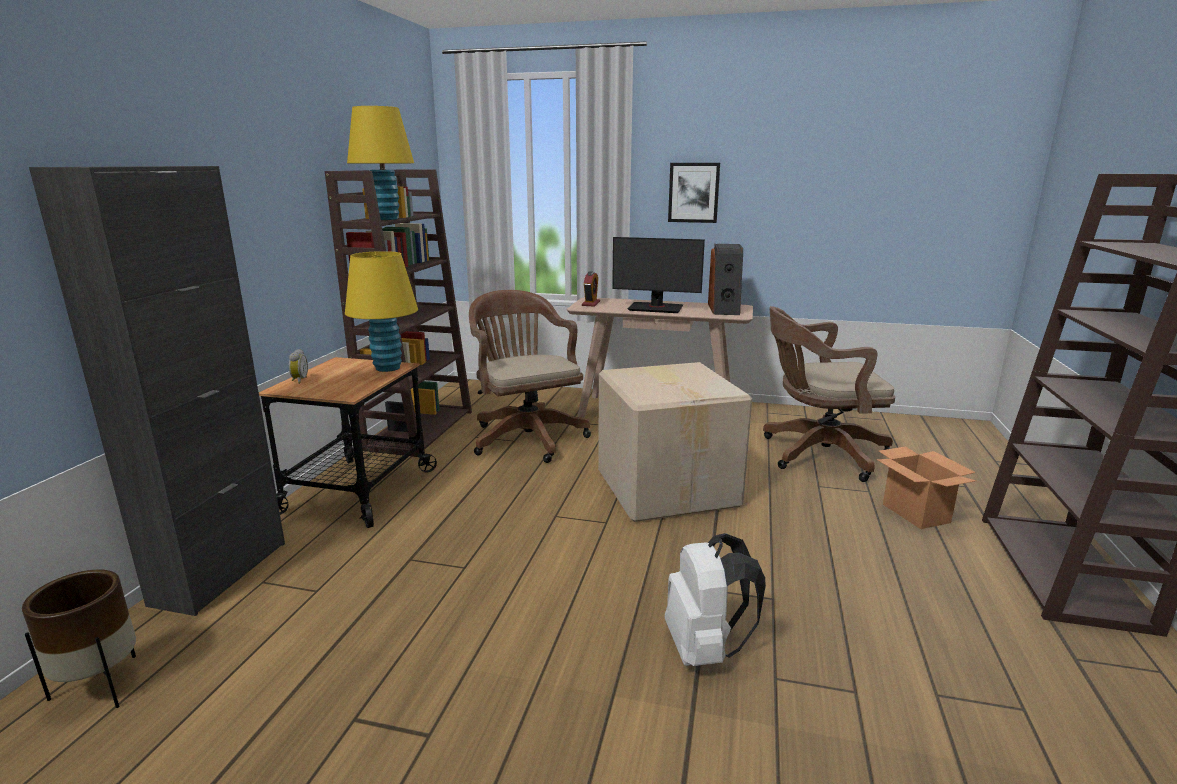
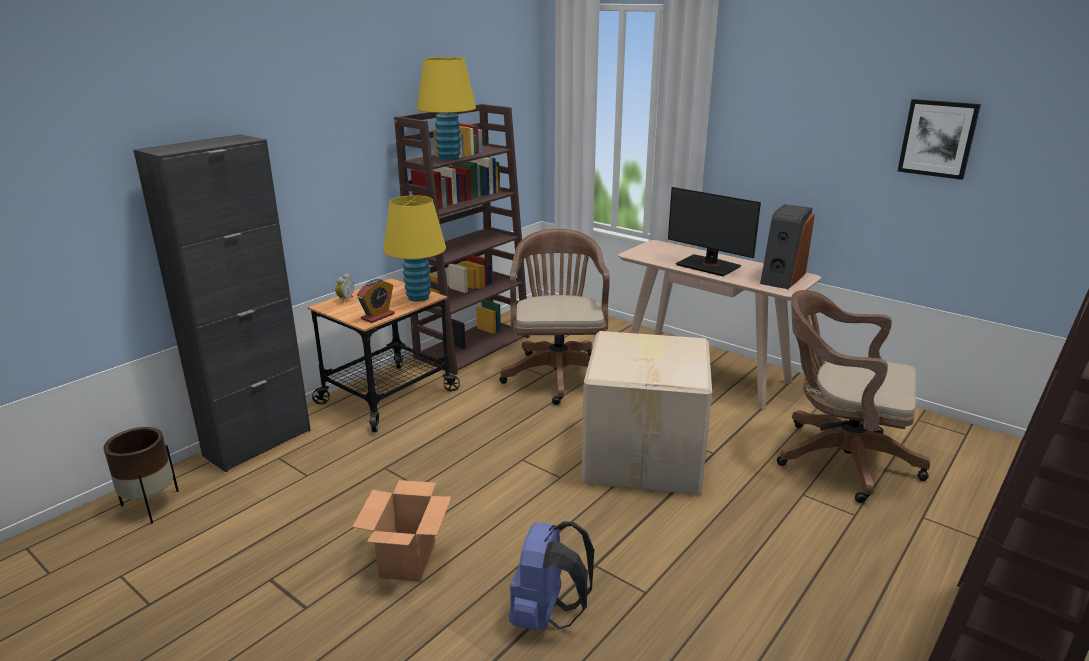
camera: 25 degrees right, 5 degrees up
alarm clock [582,272,600,307] -> alarm clock moved to [357,279,395,323]
white backpack [665,533,766,666] -> blue backpack [509,521,594,631]
picture [668,163,720,223] -> picture moved to [898,99,981,180]
cardboard box [876,446,976,529] -> cardboard box moved to [353,480,451,582]

